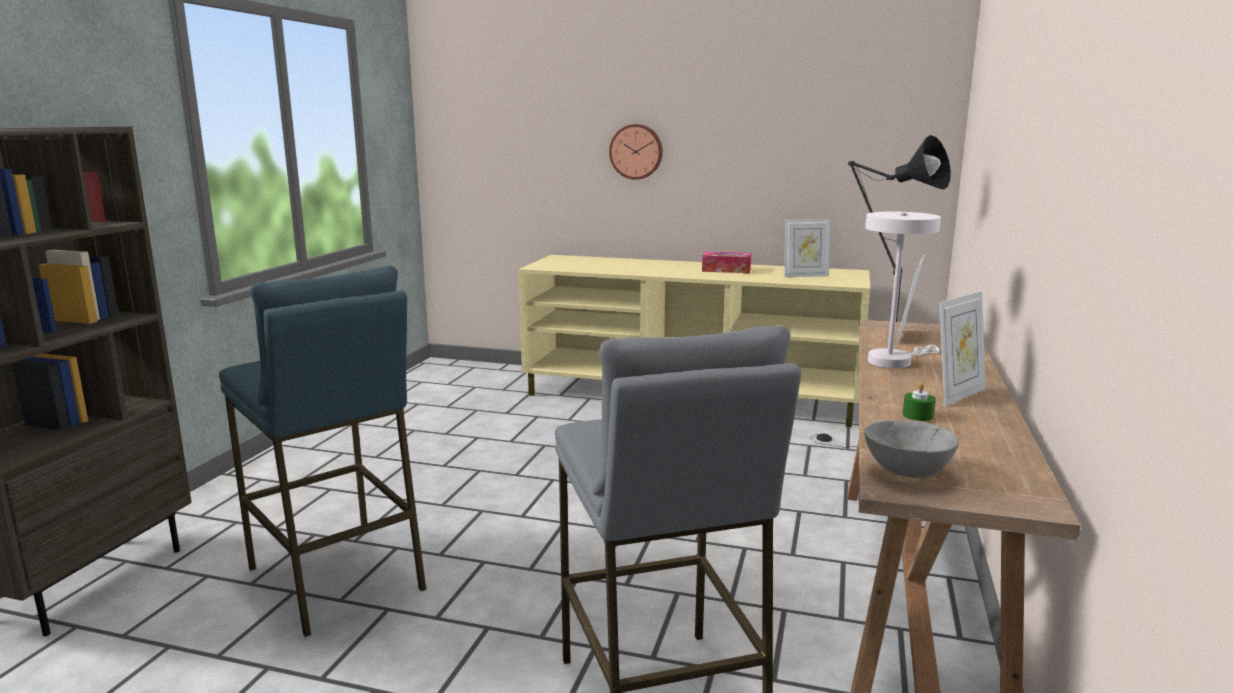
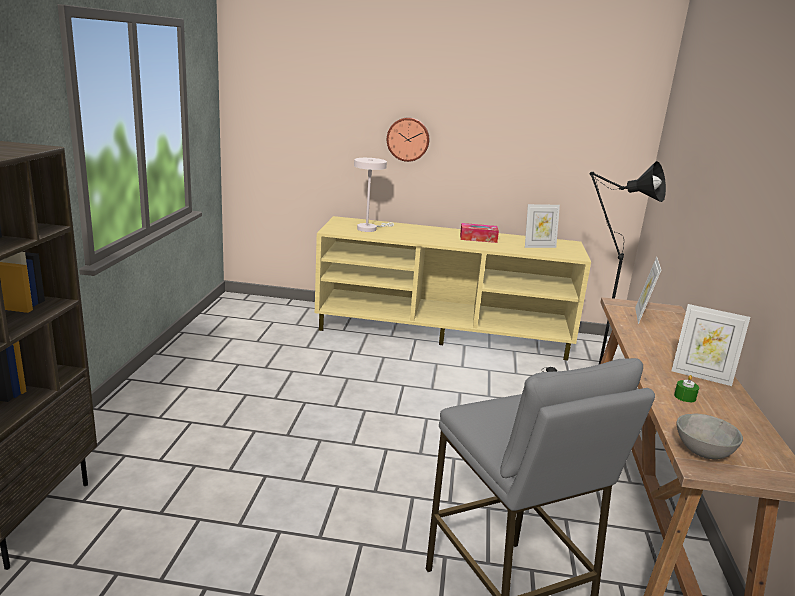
camera: 10 degrees left, 5 degrees up
blue stool [219,266,426,637] -> none
white table lamp [866,212,941,368] -> white table lamp moved to [354,158,394,232]
picture frame [940,291,986,406] -> picture frame turned 75 degrees clockwise [671,304,750,386]

